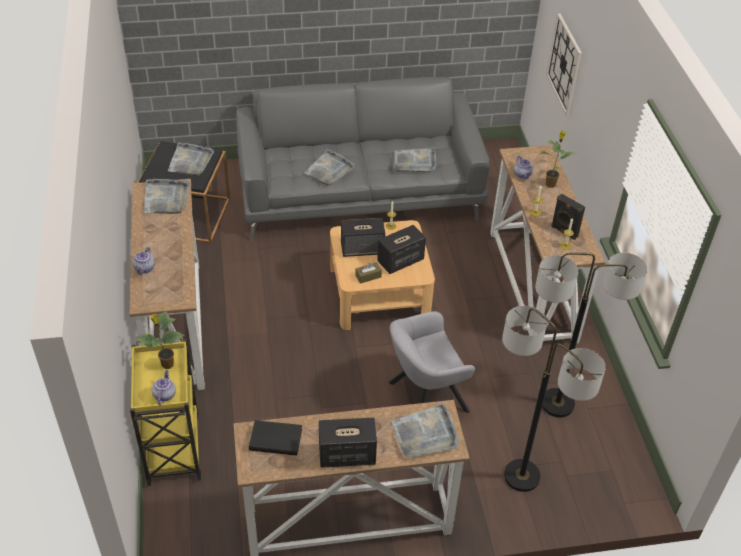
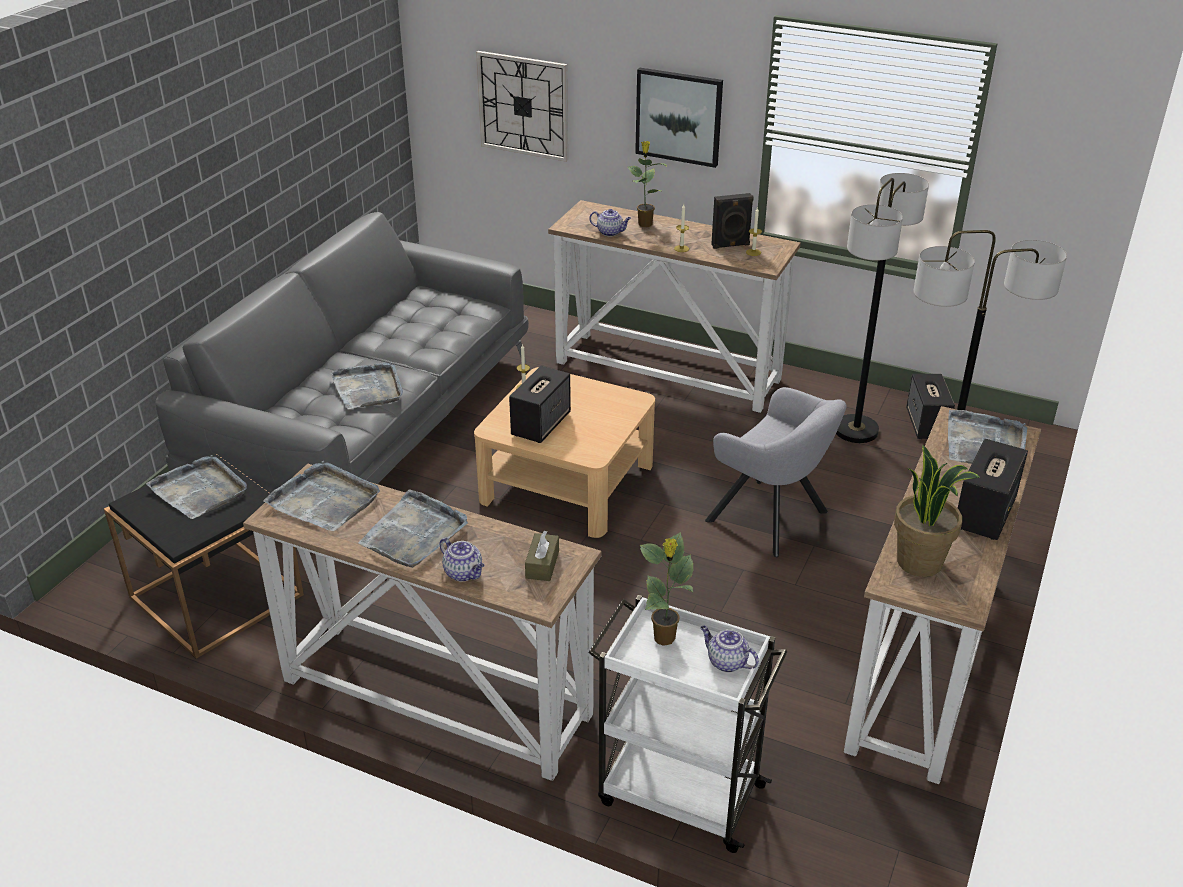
camera: 55 degrees left, 10 degrees down
yellow cart [130,337,201,486] -> white cart [588,595,787,853]
black book [249,420,302,456] -> potted plant [894,445,980,577]
brown tissue box [355,262,382,284] -> brown tissue box moved to [525,531,559,581]
speaker [377,225,426,274] -> speaker moved to [906,374,955,439]
grey armchair [389,311,475,413] -> grey armchair turned 60 degrees counterclockwise [705,387,847,557]
grey tray [394,147,436,172] -> grey tray moved to [358,490,468,568]
none -> picture [635,68,723,168]

